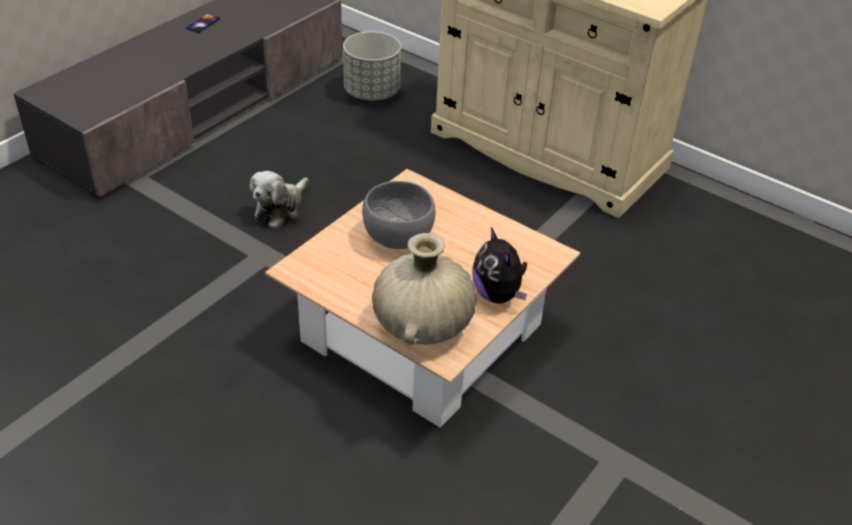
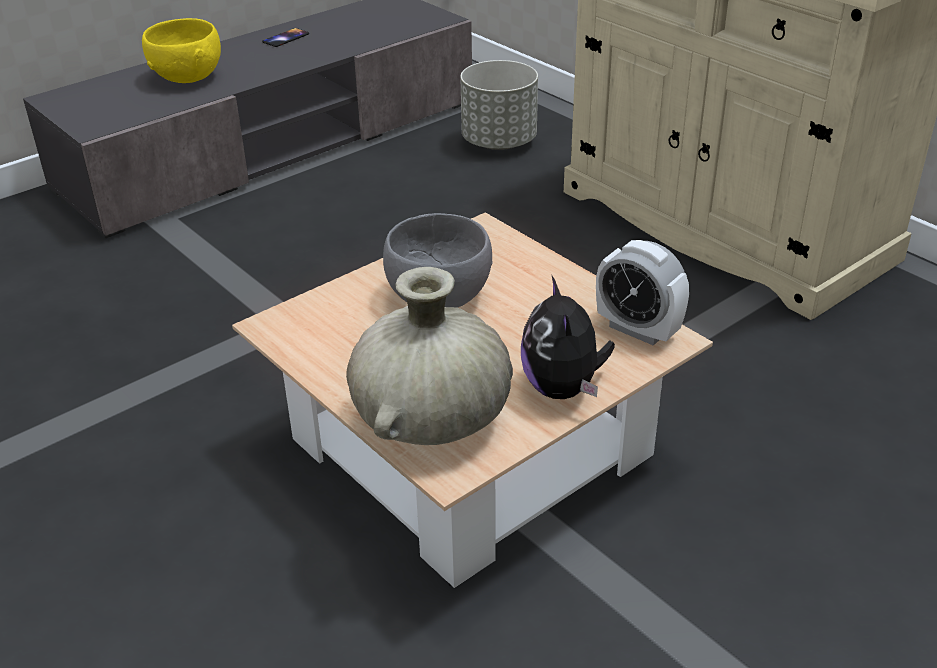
camera: 15 degrees right, 5 degrees down
plush toy [250,171,309,229] -> none
none -> yellow bowl [142,18,221,83]
none -> alarm clock [596,240,689,346]

